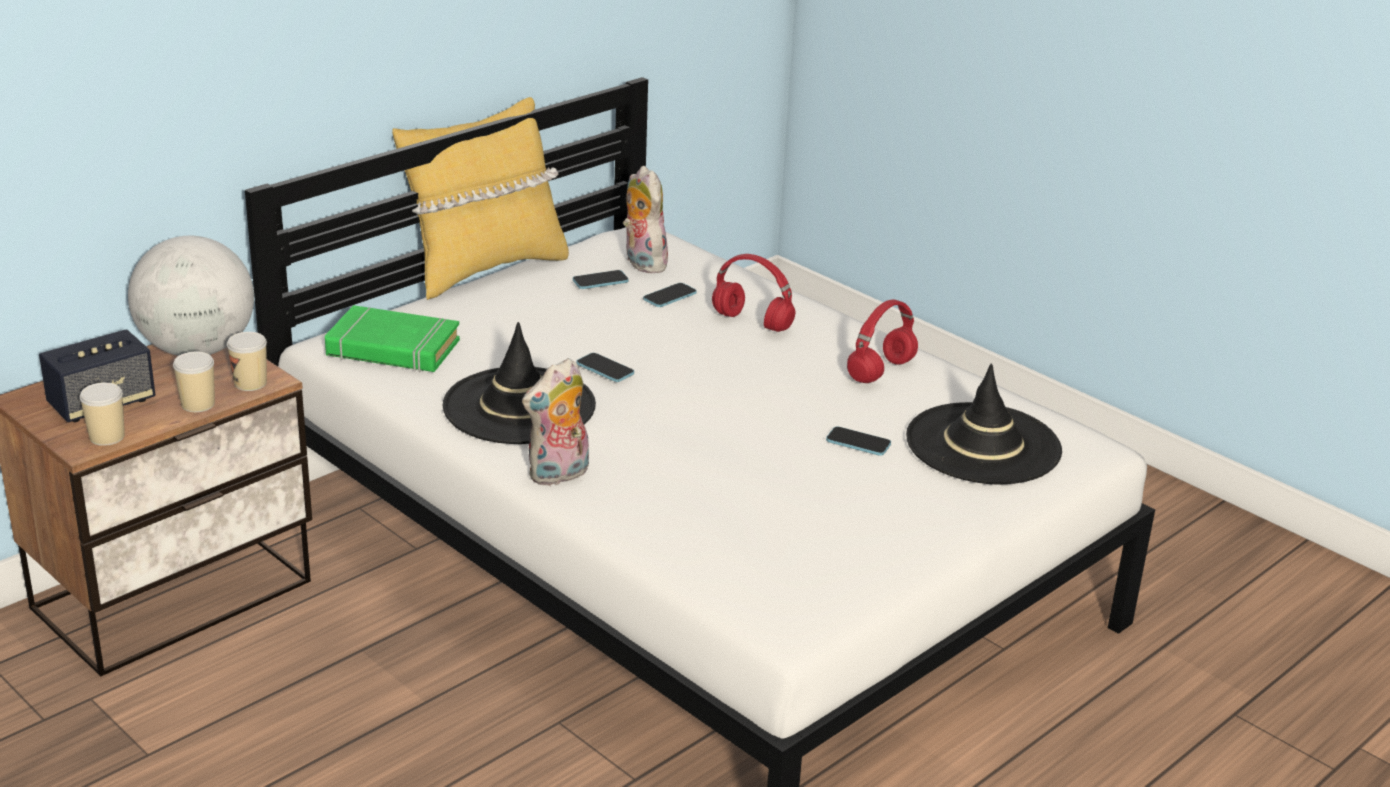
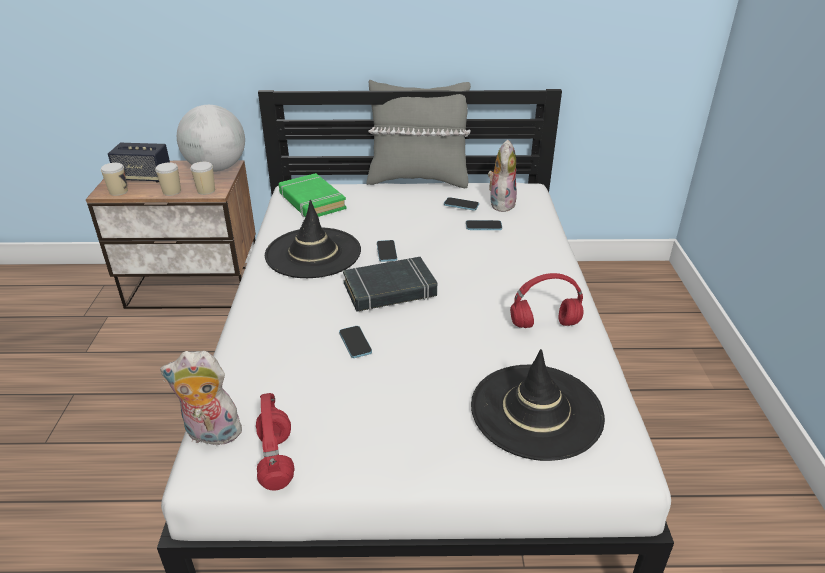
camera: 45 degrees right, 5 degrees up
yellow pillow [392,97,569,300] -> grey pillow [366,80,471,188]
plush toy [522,358,589,487] -> plush toy moved to [160,351,244,447]
red headphones [712,254,796,332] -> red headphones moved to [256,393,295,490]
phone [826,426,891,456] -> phone moved to [339,326,372,358]
none -> black book [343,257,437,312]

